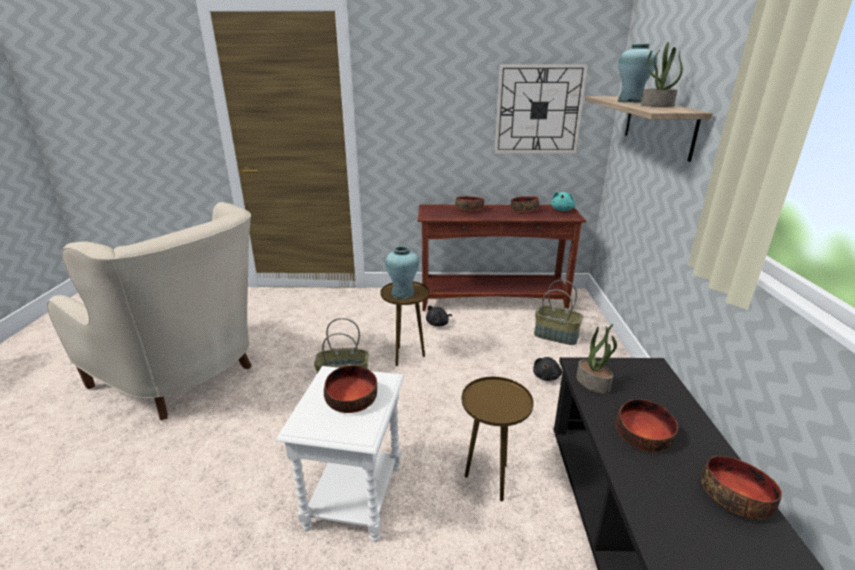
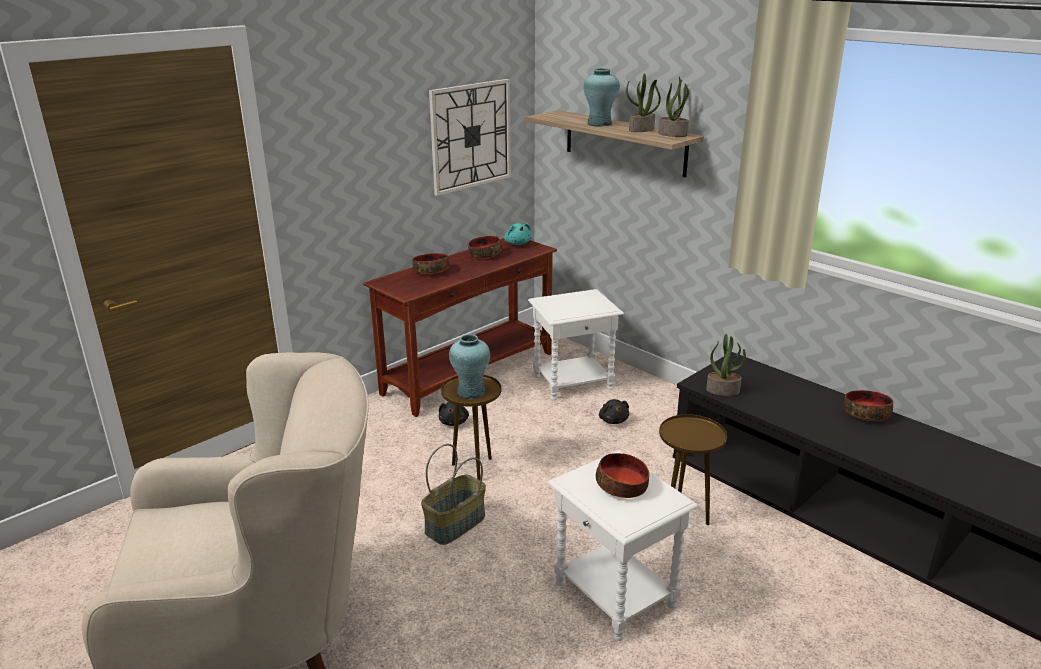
camera: 45 degrees left, 0 degrees up
basket [534,280,583,345] -> white side table [528,289,624,400]
bowl [615,399,678,452] -> none
none -> potted plant [658,77,689,137]

